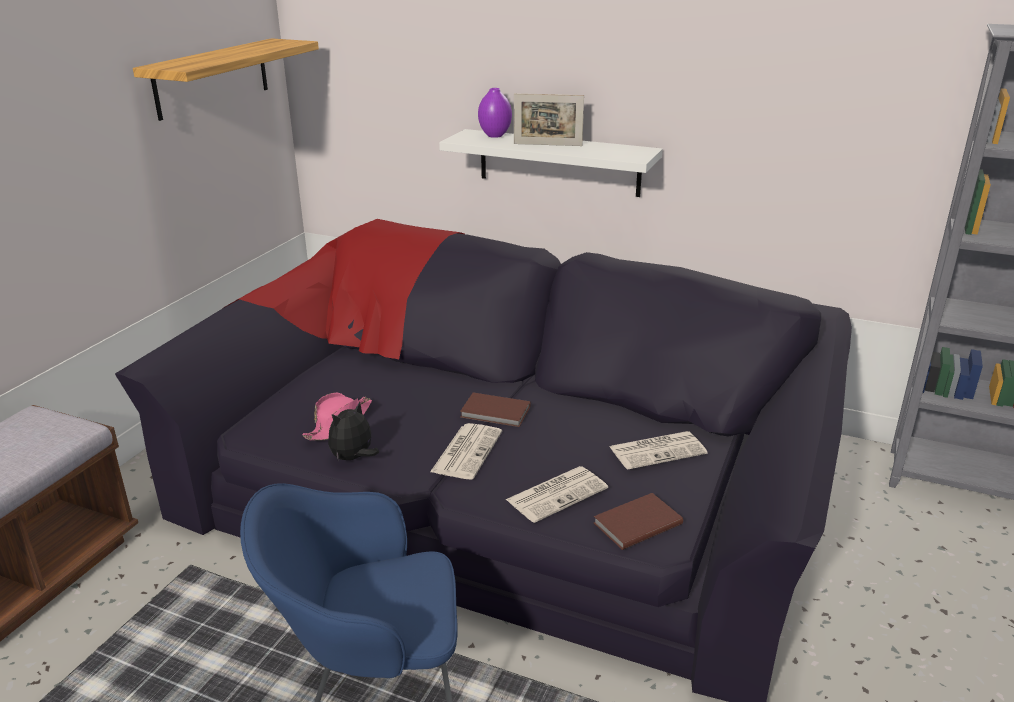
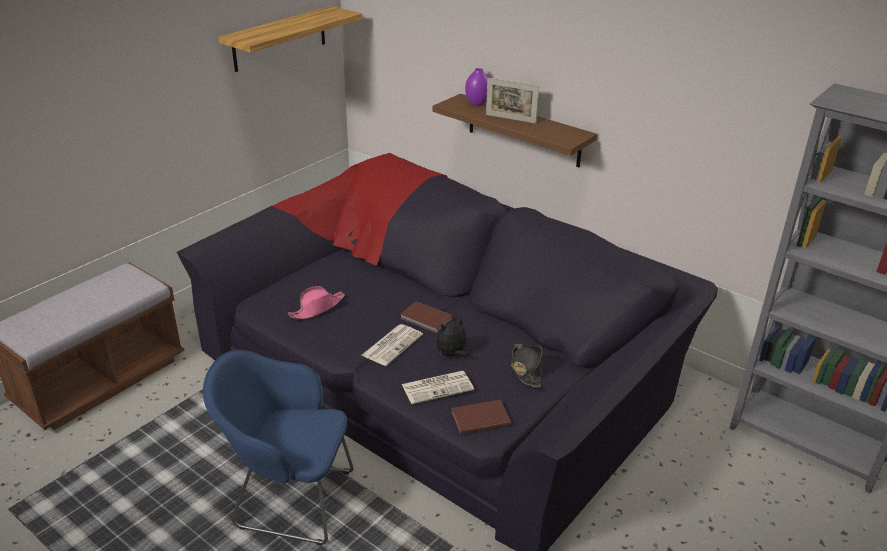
camera: 15 degrees right, 5 degrees up
plush toy [328,401,379,461] -> plush toy moved to [436,317,470,356]
white shelf [439,129,663,197] -> brown shelf [433,94,597,167]
newspaper [610,431,708,470] -> black hat [511,344,542,388]

